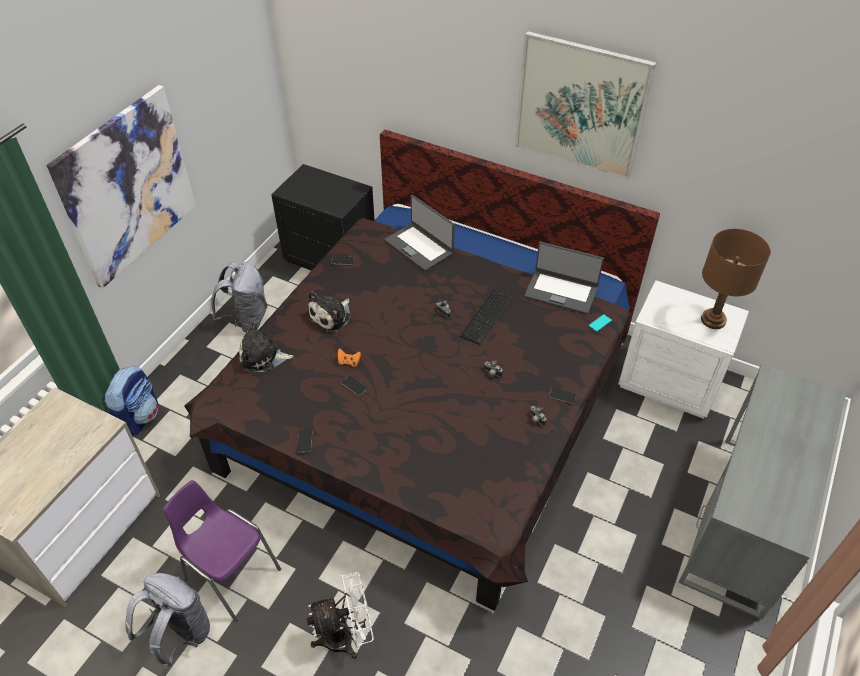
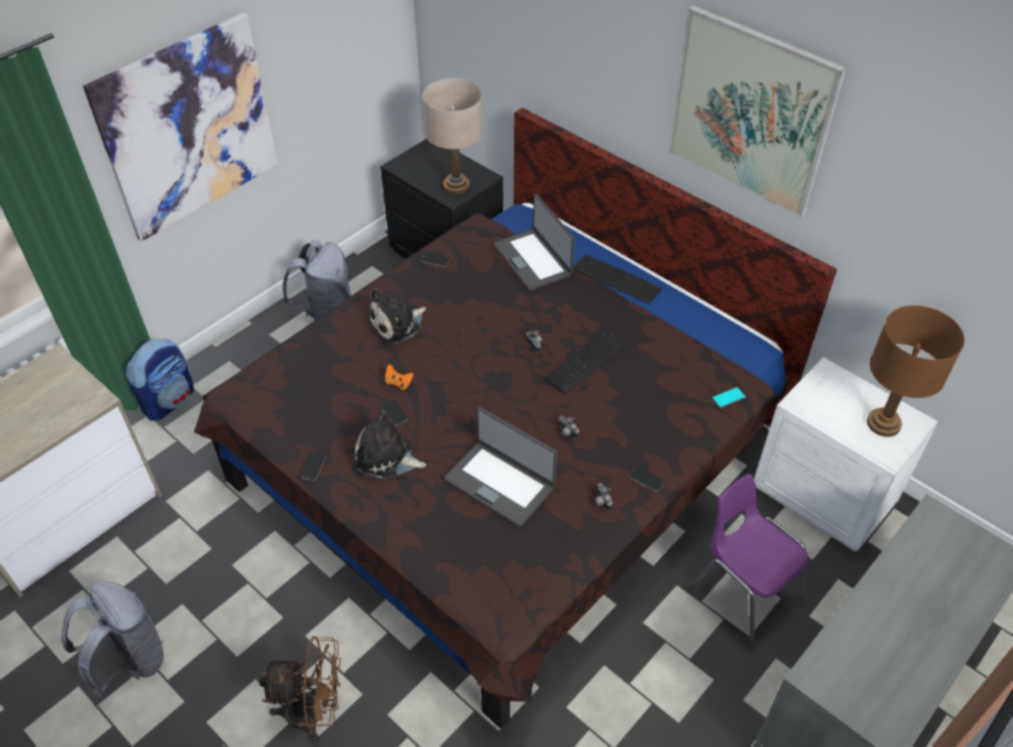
camera: 15 degrees right, 0 degrees up
purple chair [163,480,281,622] -> purple chair moved to [688,473,809,651]
plush toy [239,322,294,372] -> plush toy moved to [354,410,426,479]
white fan [306,572,374,659] -> brown fan [259,636,341,742]
laptop [524,242,604,314] -> laptop moved to [444,406,557,527]
none -> beige table lamp [423,78,483,194]
none -> keyboard [573,254,663,304]

